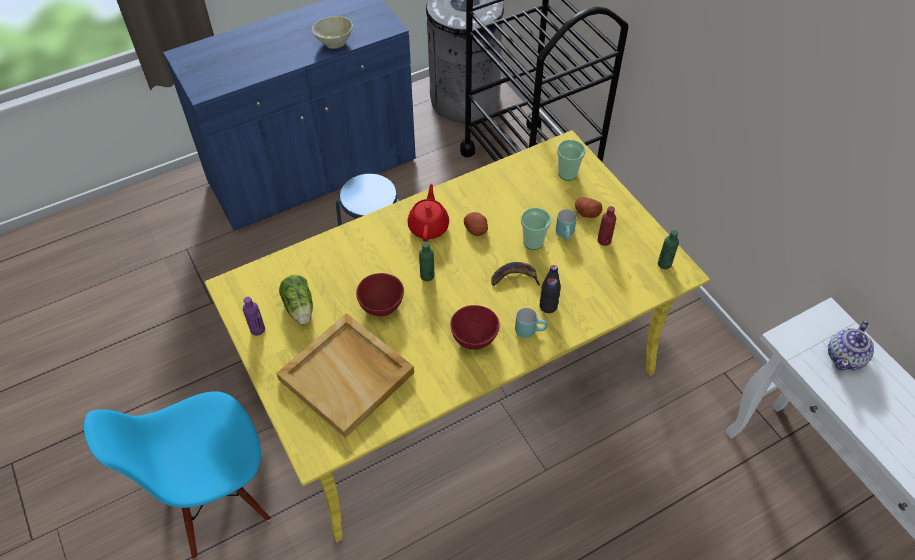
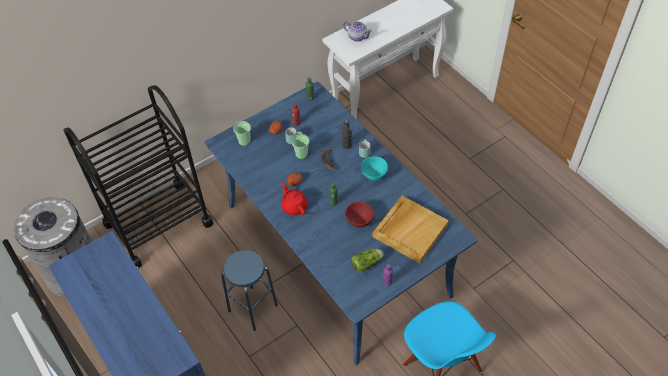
camera: 95 degrees left, 0 degrees up
yellow dining table [205,130,710,542] -> blue dining table [204,81,478,365]
beige bowl [312,16,353,49] -> none
red teapot [408,184,449,242] -> red teapot turned 60 degrees clockwise [281,182,308,215]
red bowl [450,305,500,350] -> turquoise bowl [361,156,388,181]

